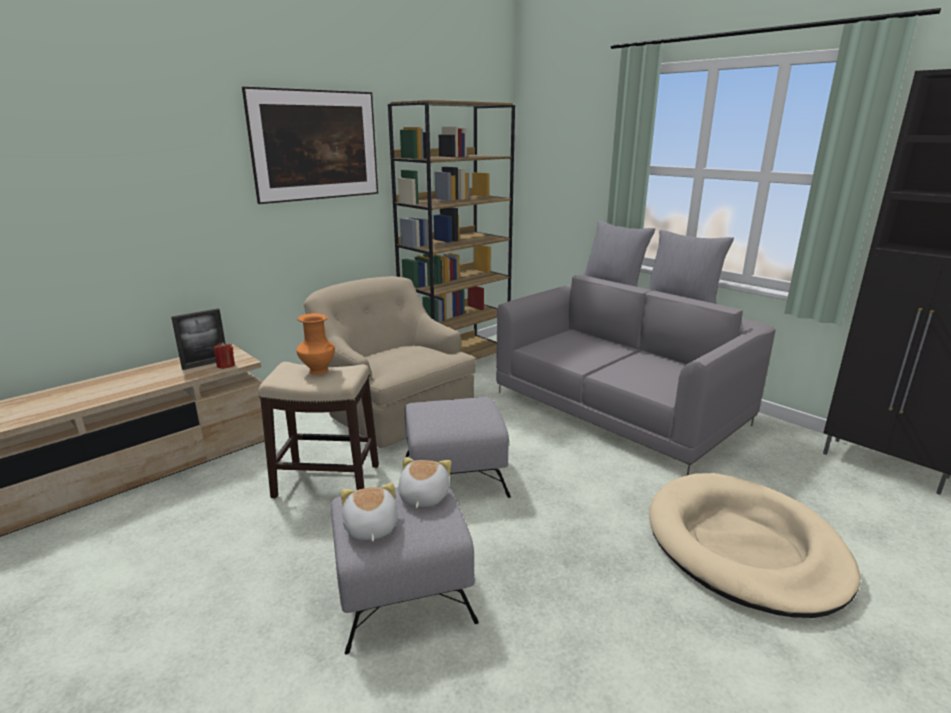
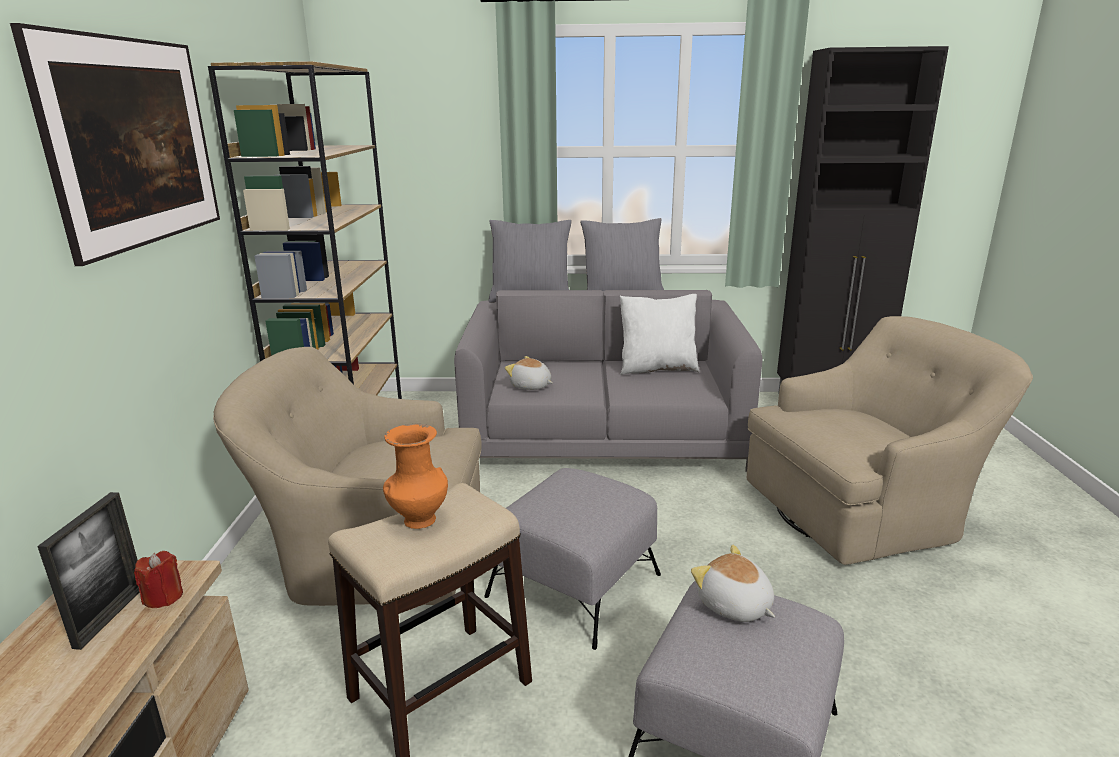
camera: 45 degrees left, 0 degrees up
plush toy [341,483,398,541] -> plush toy moved to [505,356,553,390]
beige dog bed [649,473,860,618] -> beige armchair [747,316,1033,565]
none -> white pillow [620,294,699,375]

